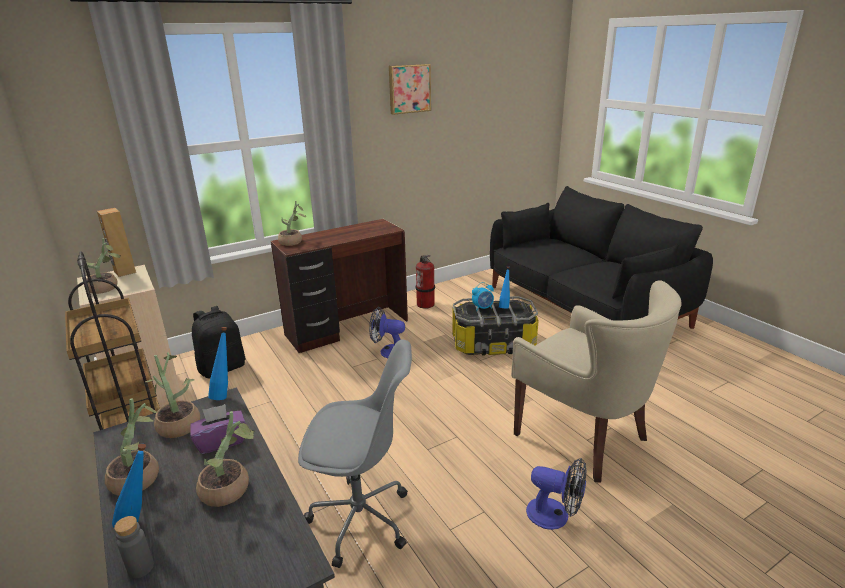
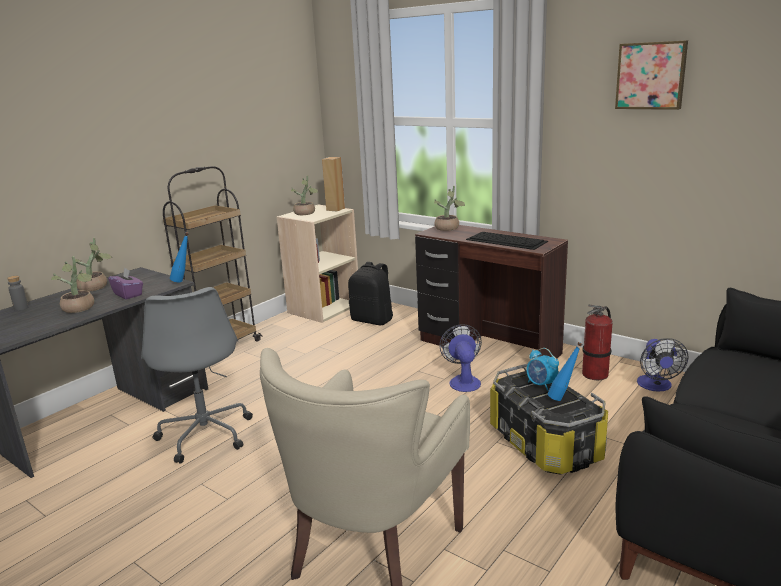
camera: 70 degrees right, 5 degrees down
blue bottle [112,443,146,527] -> none
potted plant [145,352,200,438] -> none
fan [526,458,587,530] -> fan moved to [637,338,688,391]
none -> keyboard [466,232,548,250]

